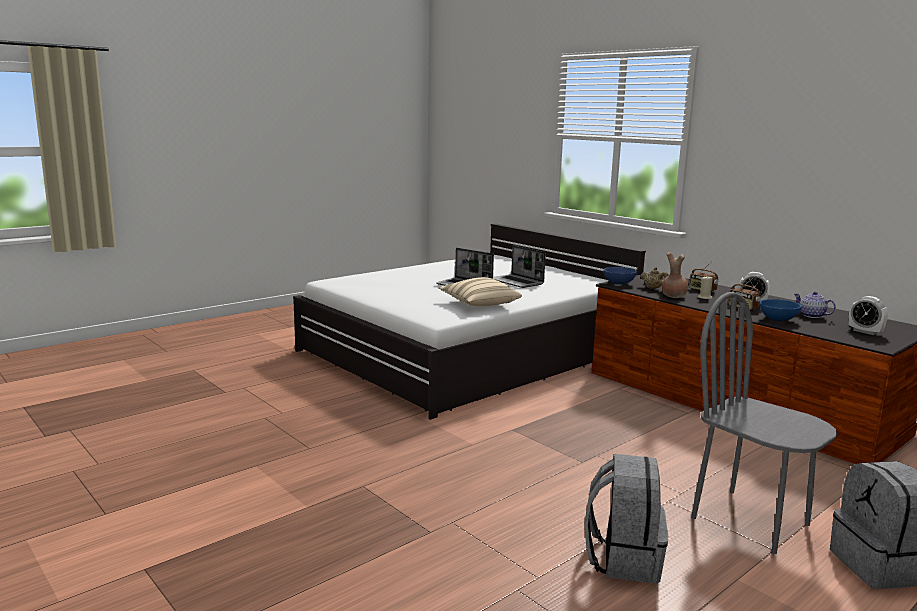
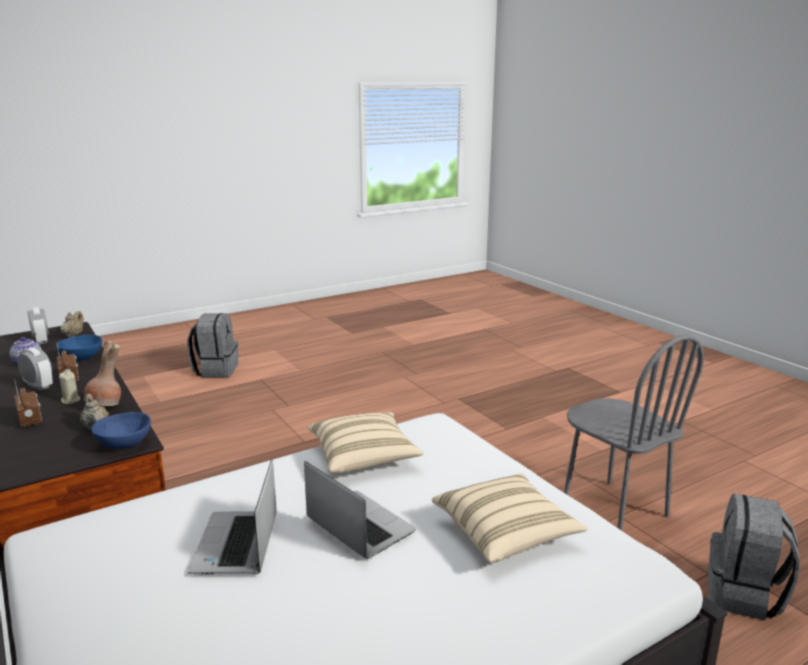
camera: 170 degrees left, 5 degrees up
laptop [493,245,546,288] -> laptop turned 150 degrees counterclockwise [188,459,277,575]
grey backpack [584,454,668,583] -> grey backpack moved to [708,494,800,620]
grey chair [691,292,838,554] -> grey chair moved to [564,334,704,531]
none -> beige teapot [60,311,84,338]
none -> beige pillow [432,473,588,563]

